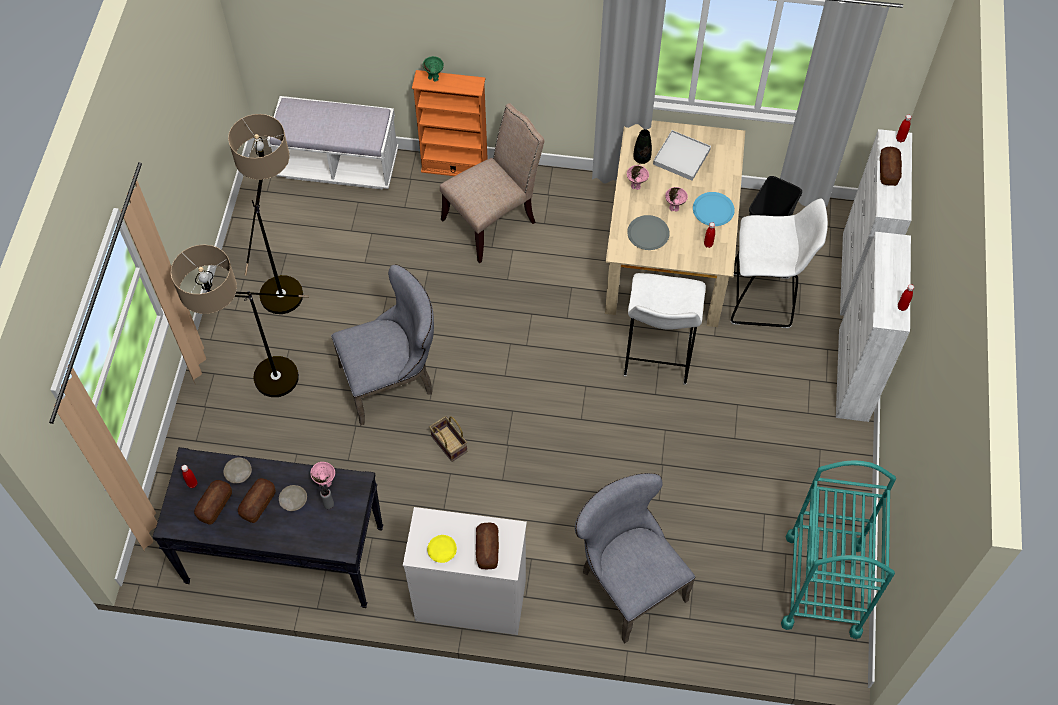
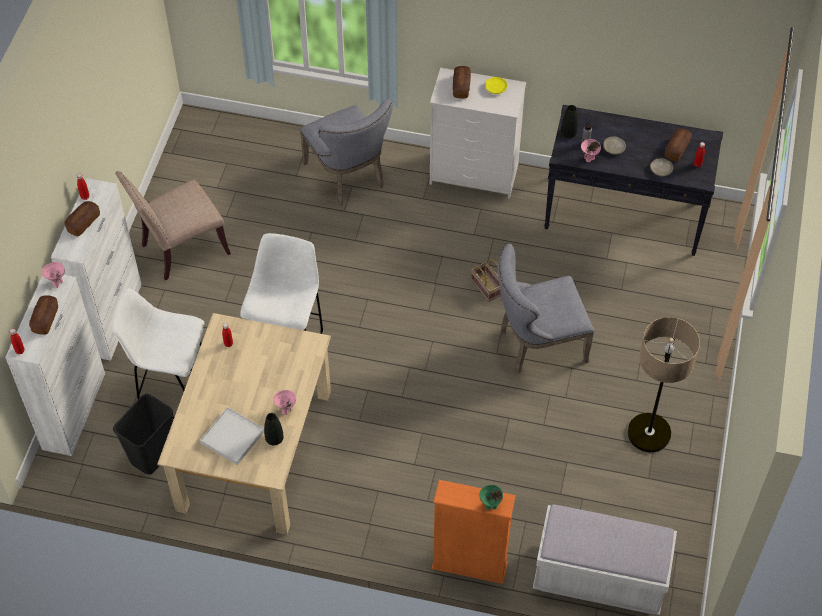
camera: 175 degrees left, 5 degrees down
floor lamp [171,244,309,397] -> none
bread [238,478,276,523] -> bread moved to [64,201,100,236]
beige chair [440,103,545,263] -> beige chair moved to [115,171,231,280]
grey plate [627,215,670,250] -> none
pink bowl [665,187,688,212] -> pink bowl moved to [42,262,65,288]
blue plate [693,192,735,226] -> none
turquoise cart [781,460,896,639] -> none
none -> black vase [561,105,578,138]

